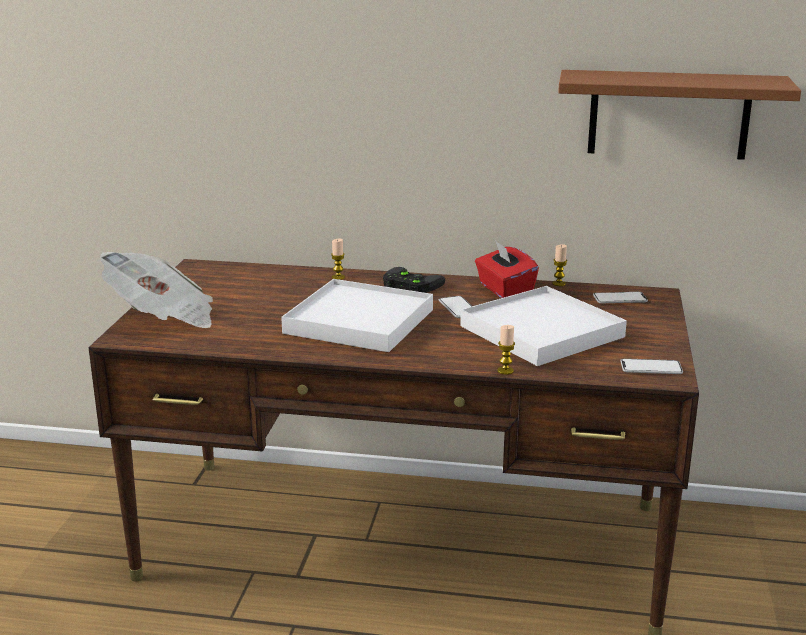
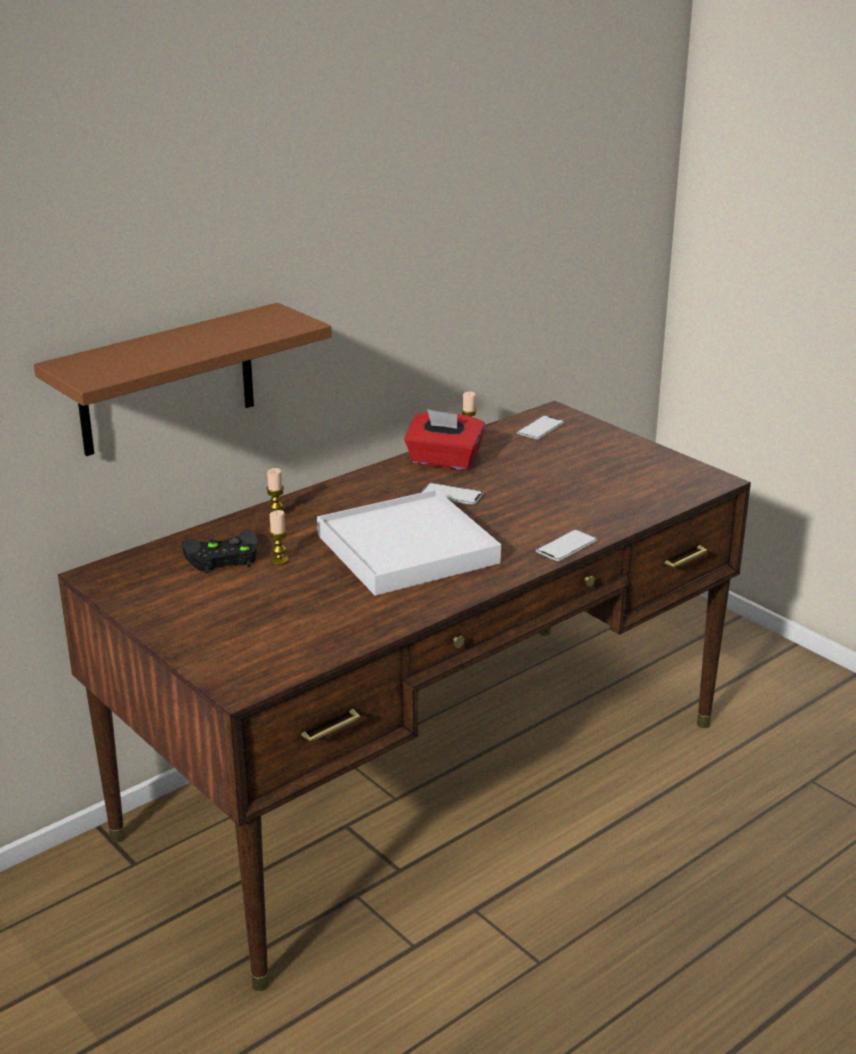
camera: 50 degrees left, 5 degrees up
newspaper [100,252,213,328] -> none
black game controller [383,267,445,293] -> black game controller moved to [182,530,258,573]
white tray [460,286,627,366] -> none
candle [497,325,515,375] -> candle moved to [269,510,288,565]
brown shelf [558,70,801,160] -> brown shelf moved to [34,303,332,456]
phone [620,358,683,374] -> phone moved to [536,529,598,561]

